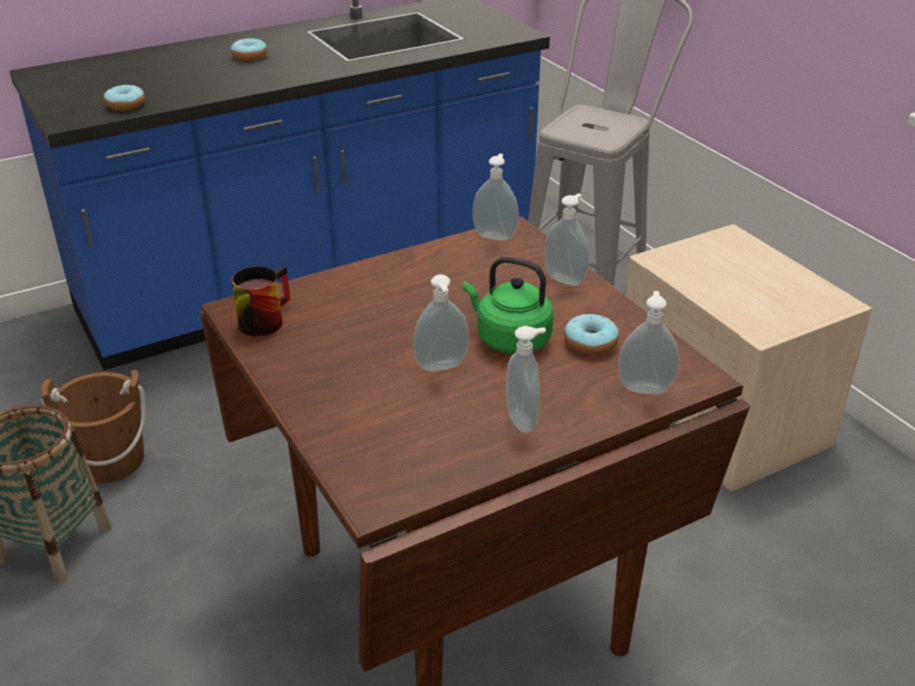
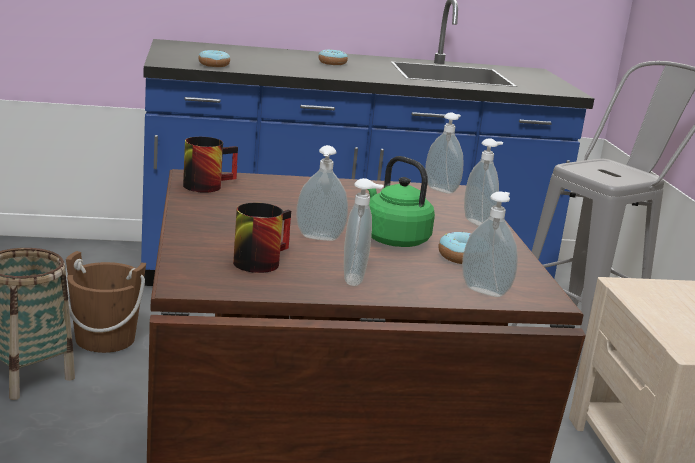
camera: 20 degrees right, 15 degrees down
none -> mug [233,203,291,273]

